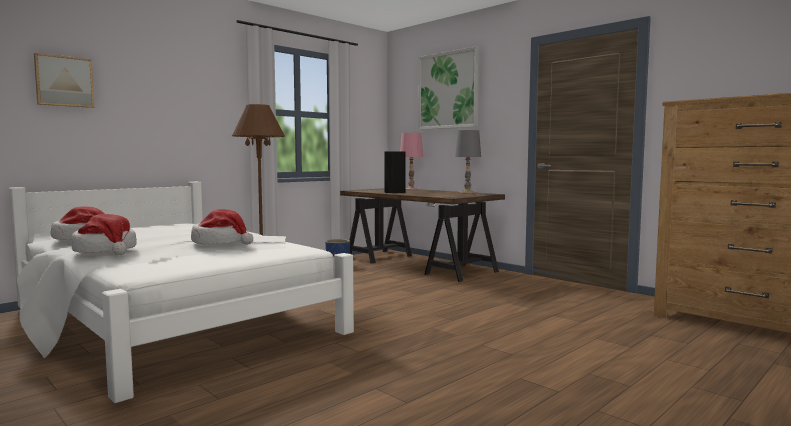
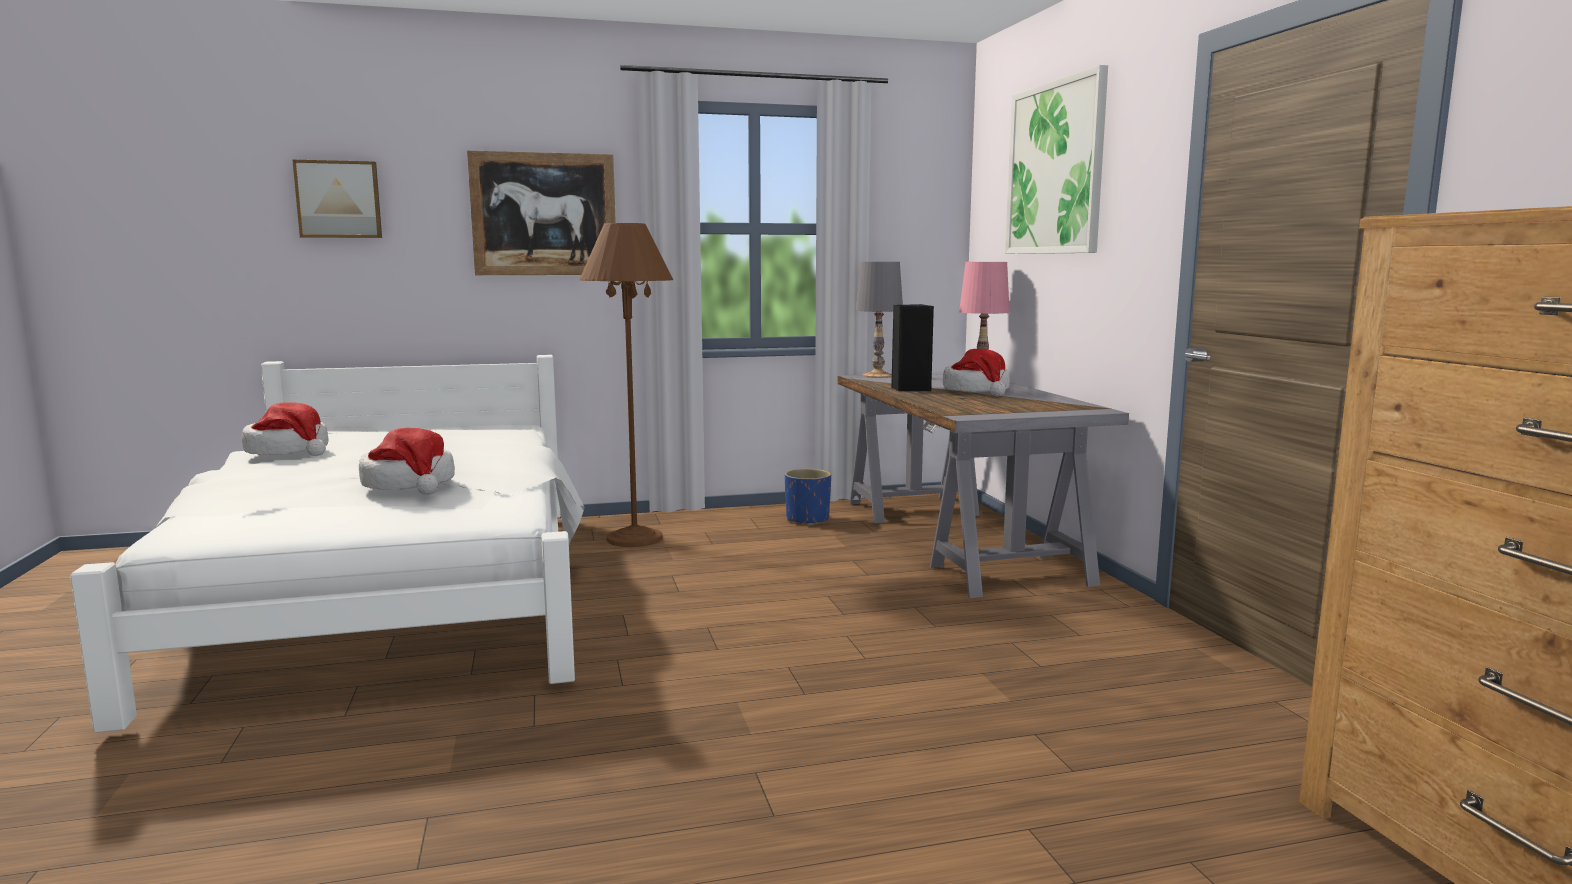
camera: 30 degrees right, 5 degrees up
hat [71,214,137,255] -> hat moved to [943,349,1010,396]
brown desk [340,188,505,282] -> grey desk [838,372,1129,598]
grey table lamp [455,130,481,193] -> grey table lamp moved to [855,262,903,378]
none -> picture [467,151,616,275]

